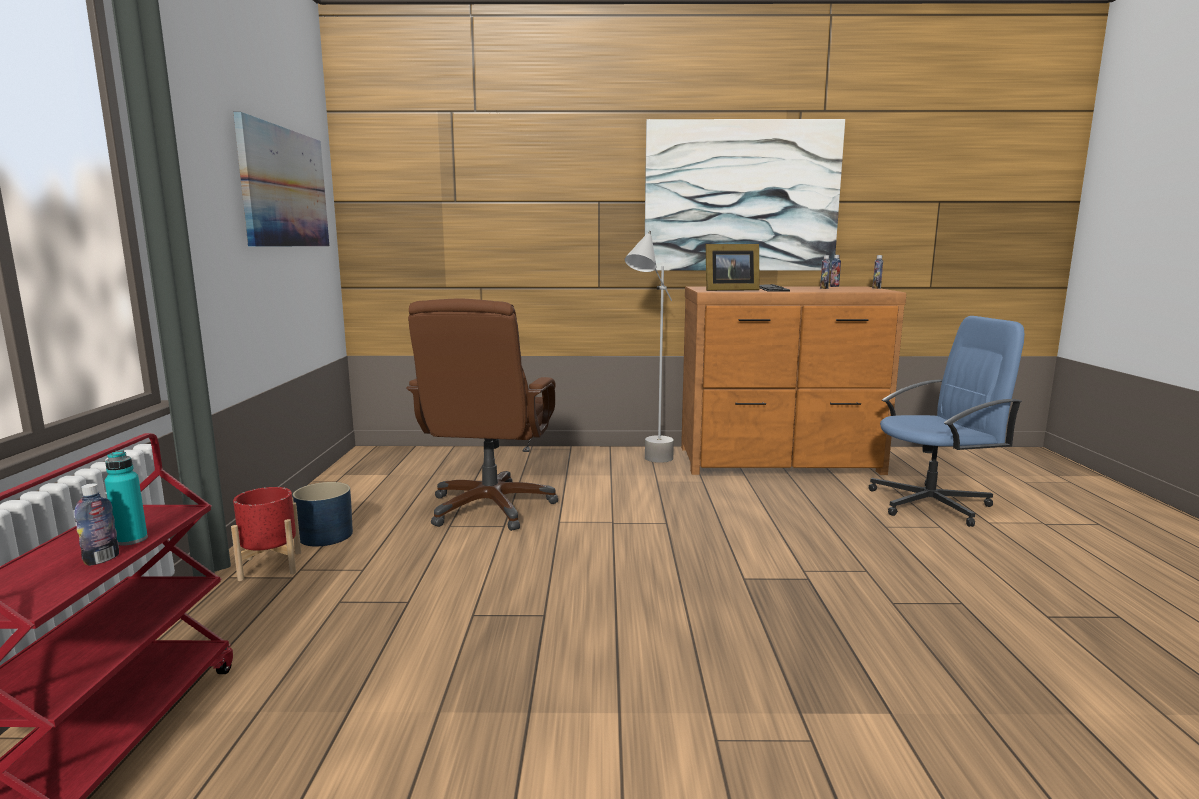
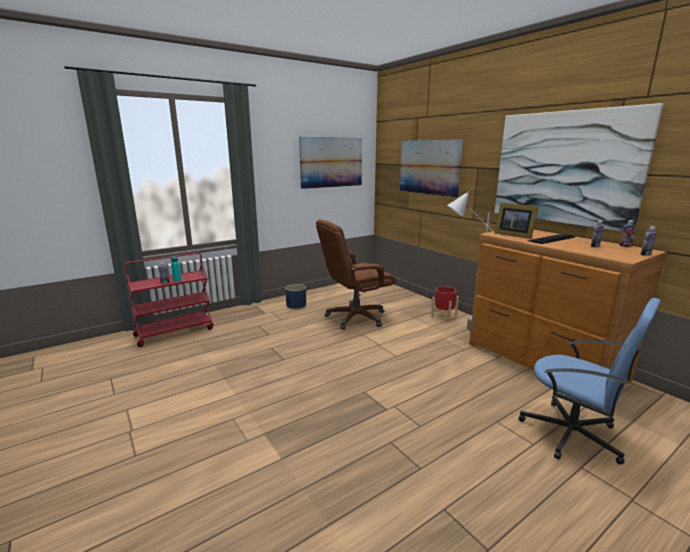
camera: 55 degrees right, 5 degrees up
red planter [231,487,301,581] -> red planter moved to [431,286,459,322]
none -> picture [400,139,463,197]

